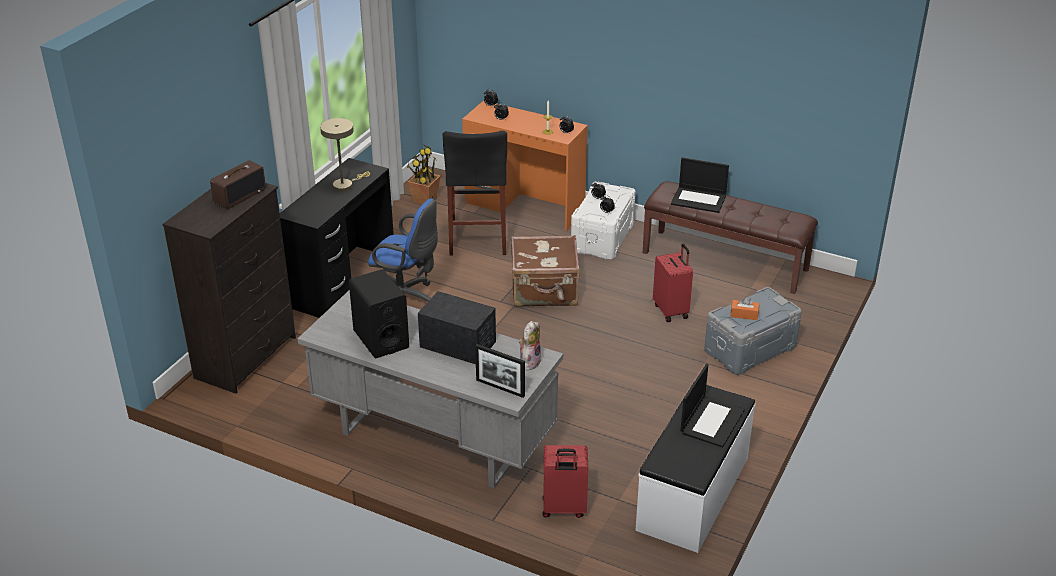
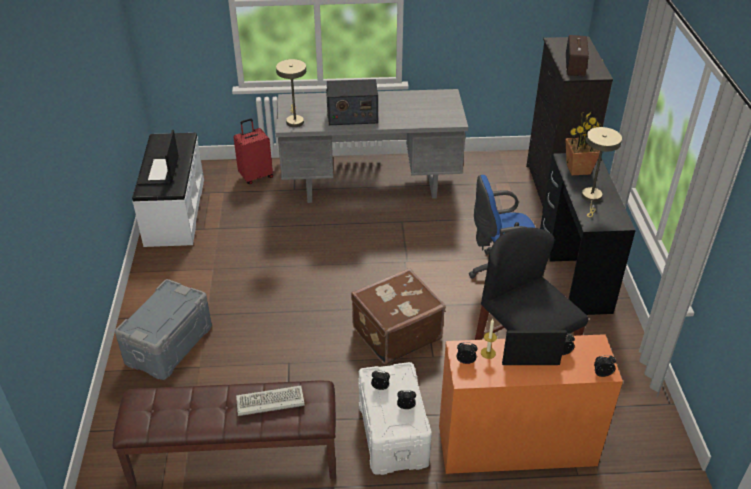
camera: 150 degrees right, 5 degrees up
black speaker [349,269,409,358] -> none
potted plant [407,145,441,204] -> potted plant moved to [565,112,602,175]
picture frame [475,344,525,398] -> picture frame moved to [502,330,567,365]
plush toy [519,321,541,371] -> beige table lamp [276,59,306,127]
red suitcase [653,244,693,322] -> none
laptop [671,157,729,213] -> keyboard [236,385,305,416]
orange tissue box [731,297,759,320] -> none

